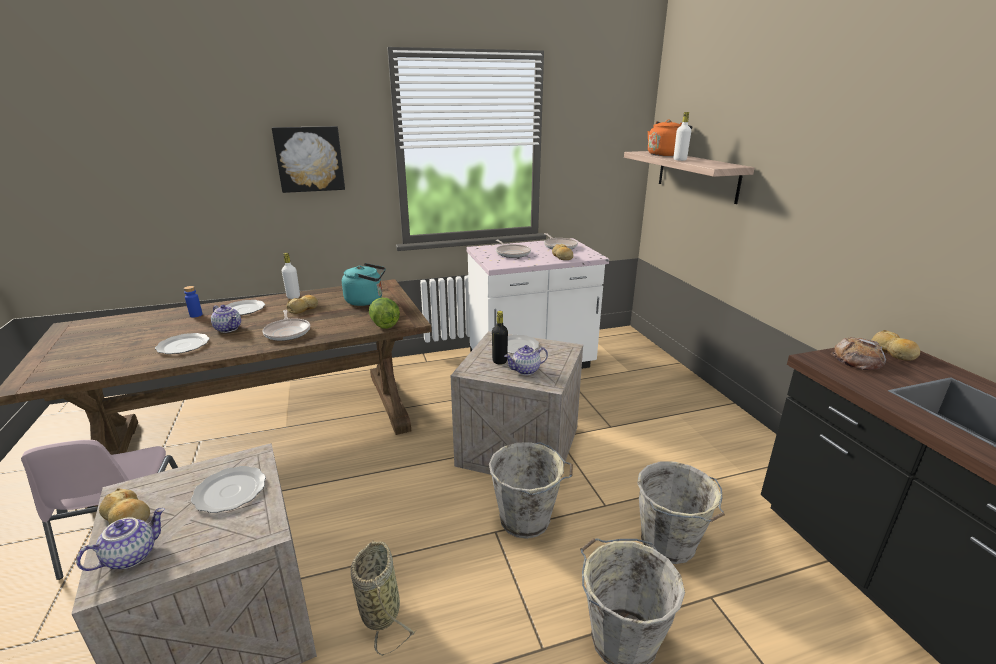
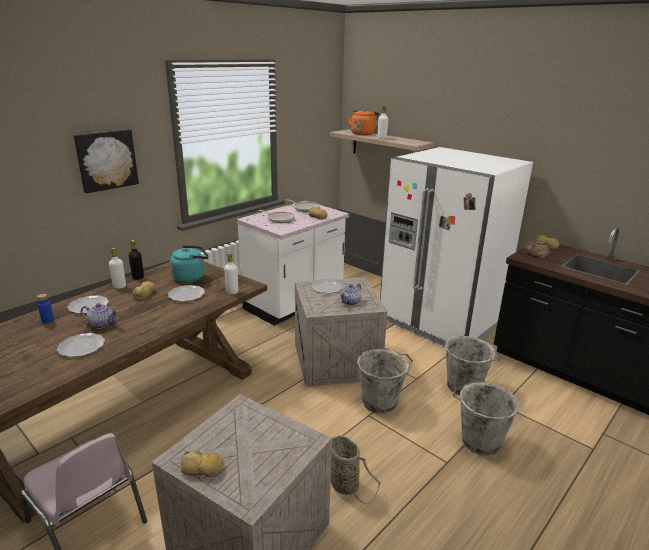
camera: 30 degrees left, 0 degrees up
teapot [76,508,165,571] -> none
plate [191,466,266,513] -> plate moved to [168,285,205,302]
frying pan [262,310,310,341] -> none
lettuce [369,298,400,329] -> white bottle [224,253,238,294]
black bottle [492,311,508,364] -> black bottle moved to [129,240,144,280]
none -> white fridge [380,147,533,347]

